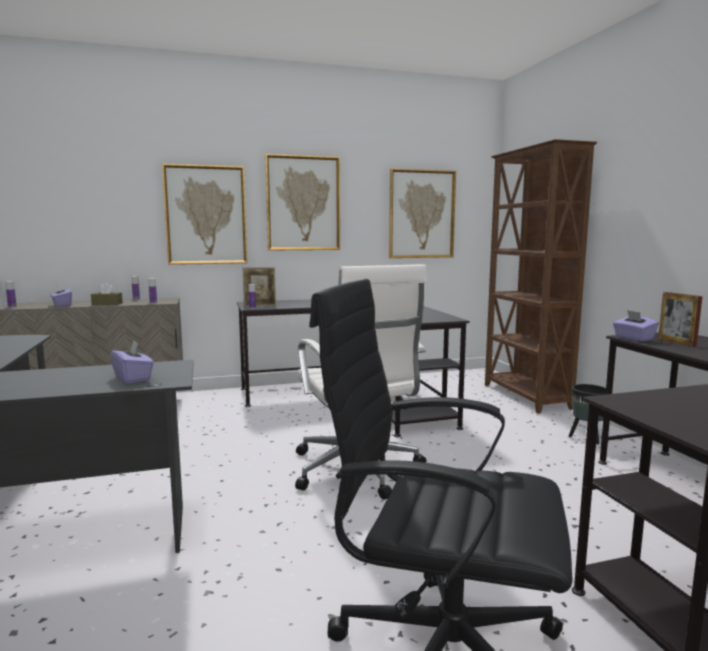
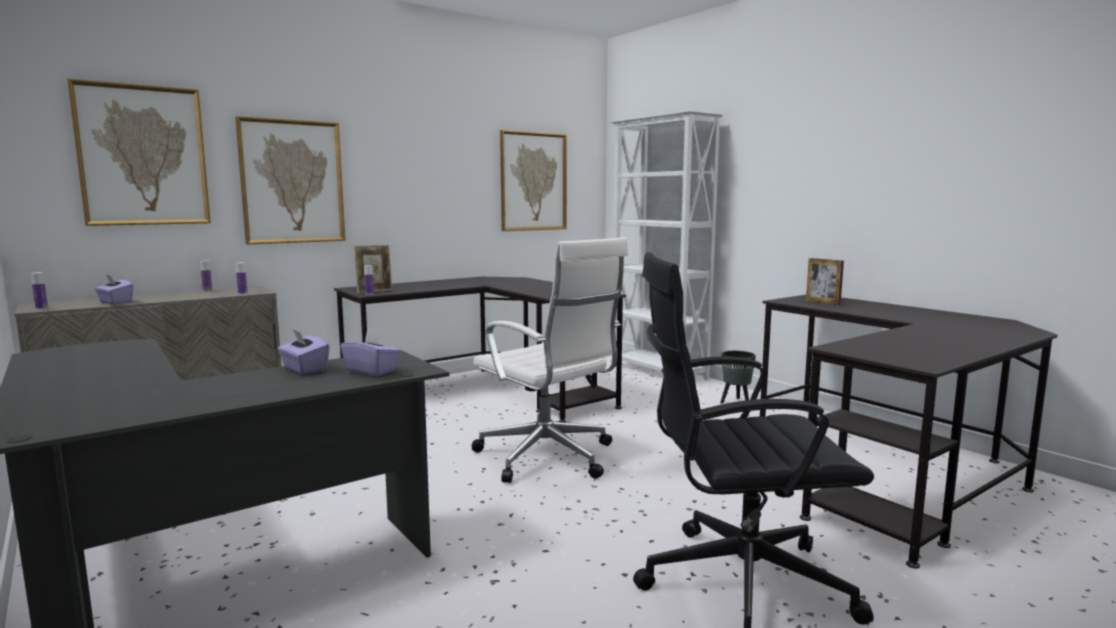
camera: 20 degrees left, 0 degrees up
brown tissue box [91,282,123,305] -> none
picture [265,154,340,251] -> picture moved to [67,79,211,226]
brown bookcase [485,139,597,414] -> white bookcase [611,111,723,380]
purple tissue box [613,310,659,341] -> purple tissue box moved to [278,329,330,375]

